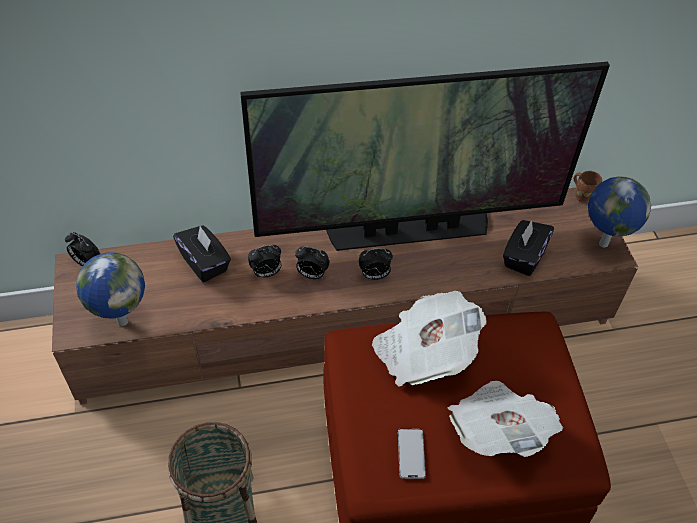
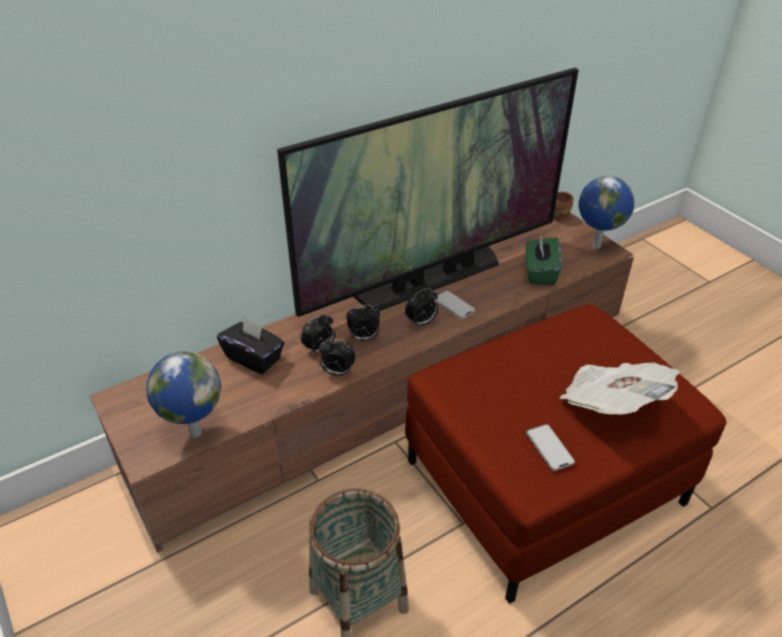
camera: 20 degrees left, 10 degrees down
alarm clock [65,232,100,266] -> alarm clock moved to [319,338,356,376]
newspaper [372,291,487,387] -> none
black tissue box [503,220,554,276] -> green tissue box [526,234,562,285]
none -> phone [434,290,476,319]

